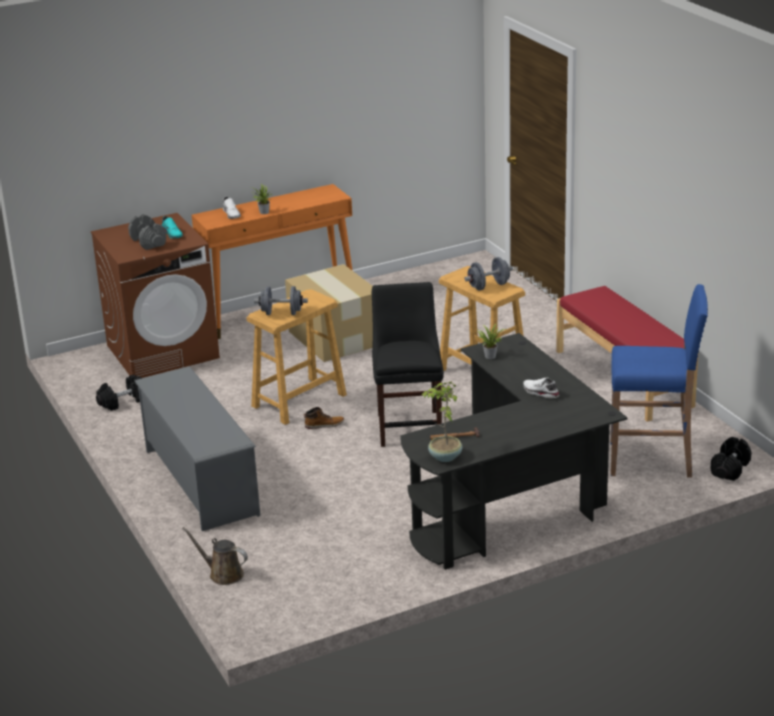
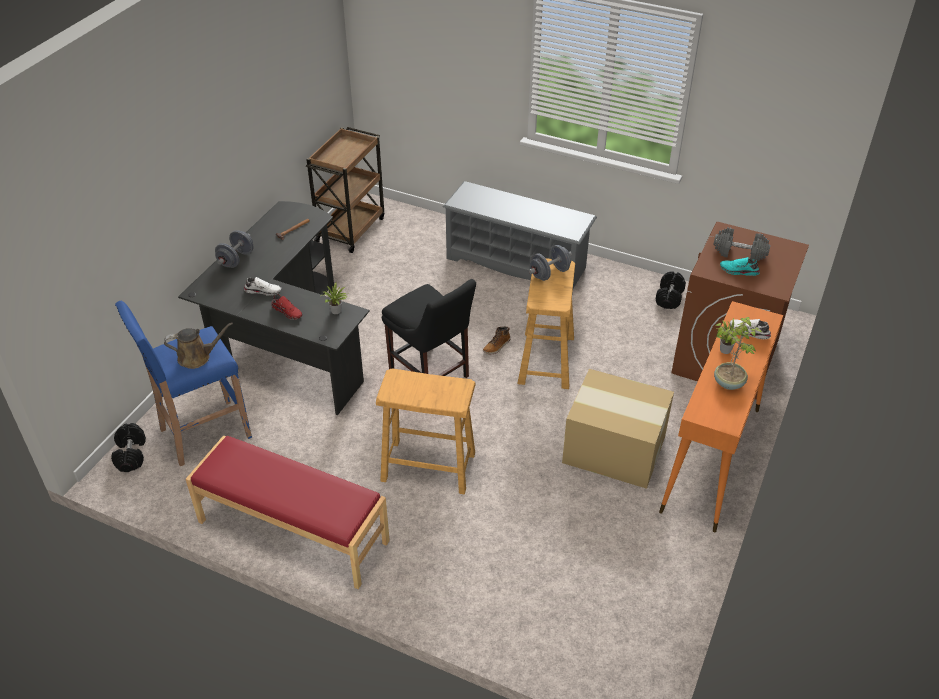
camera: 140 degrees right, 15 degrees up
brown watering can [182,527,248,585] -> brown watering can moved to [164,322,233,369]
potted plant [421,381,462,462] -> potted plant moved to [714,317,762,390]
grey dumbbell [465,257,513,290] -> grey dumbbell moved to [215,230,253,268]
none -> red shoe [271,294,302,320]
none -> brown cart [306,127,384,253]

